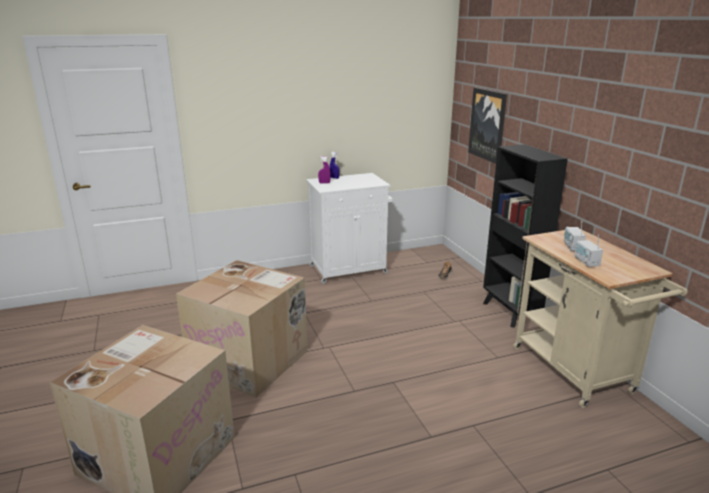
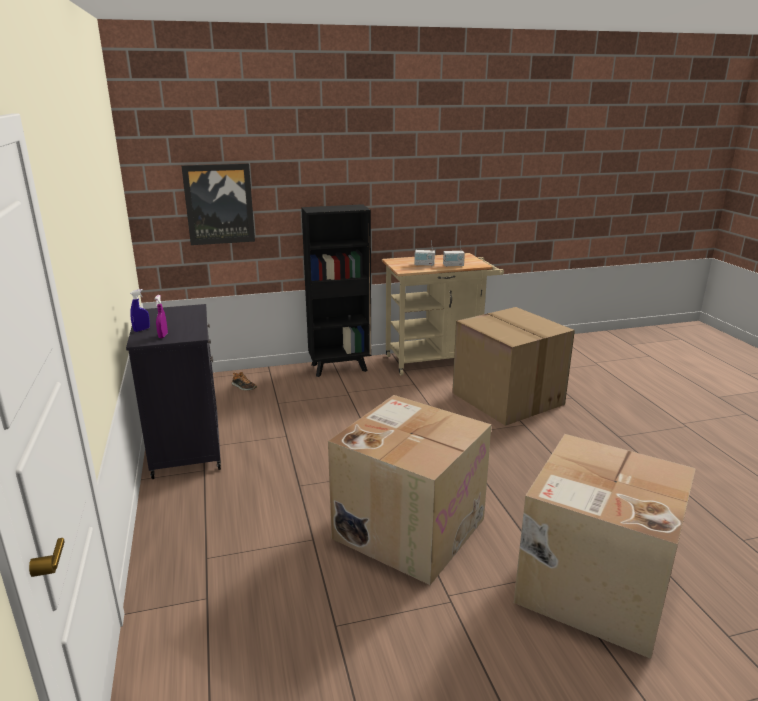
camera: 85 degrees left, 0 degrees up
white cabinet [306,173,393,284] -> black cabinet [126,304,221,479]
none -> cardboard box [452,307,575,426]

